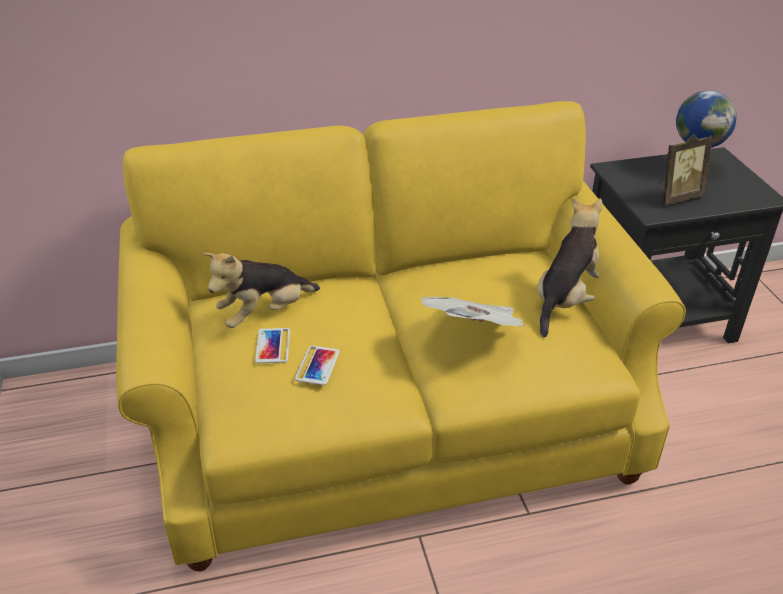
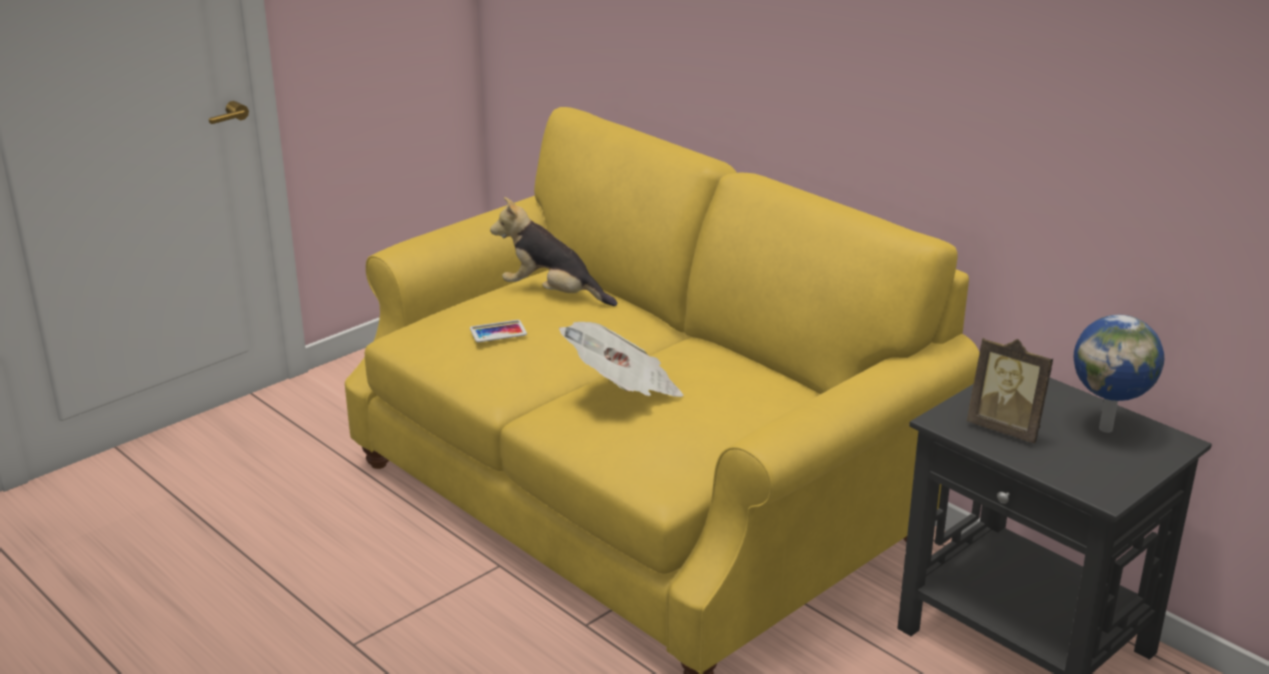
camera: 60 degrees right, 10 degrees down
phone [255,328,290,363] -> none
plush toy [537,198,602,337] -> none

